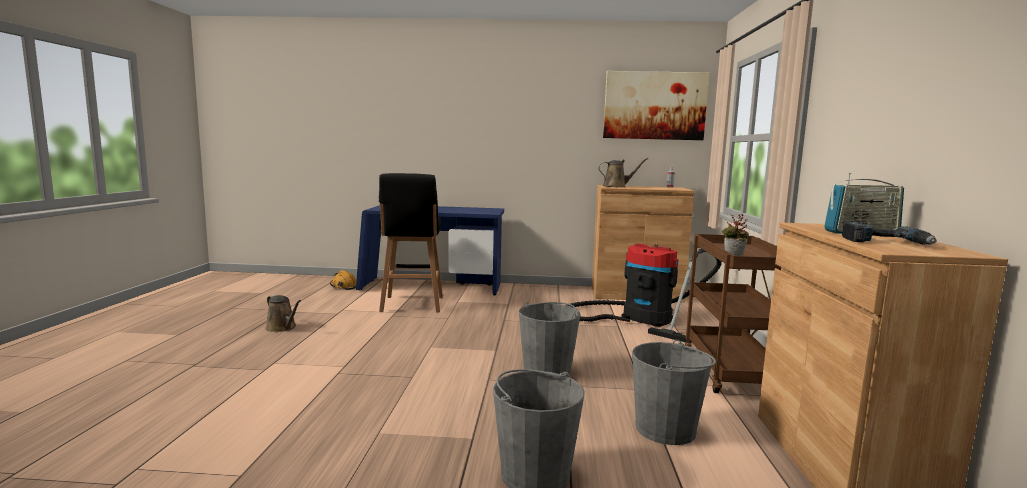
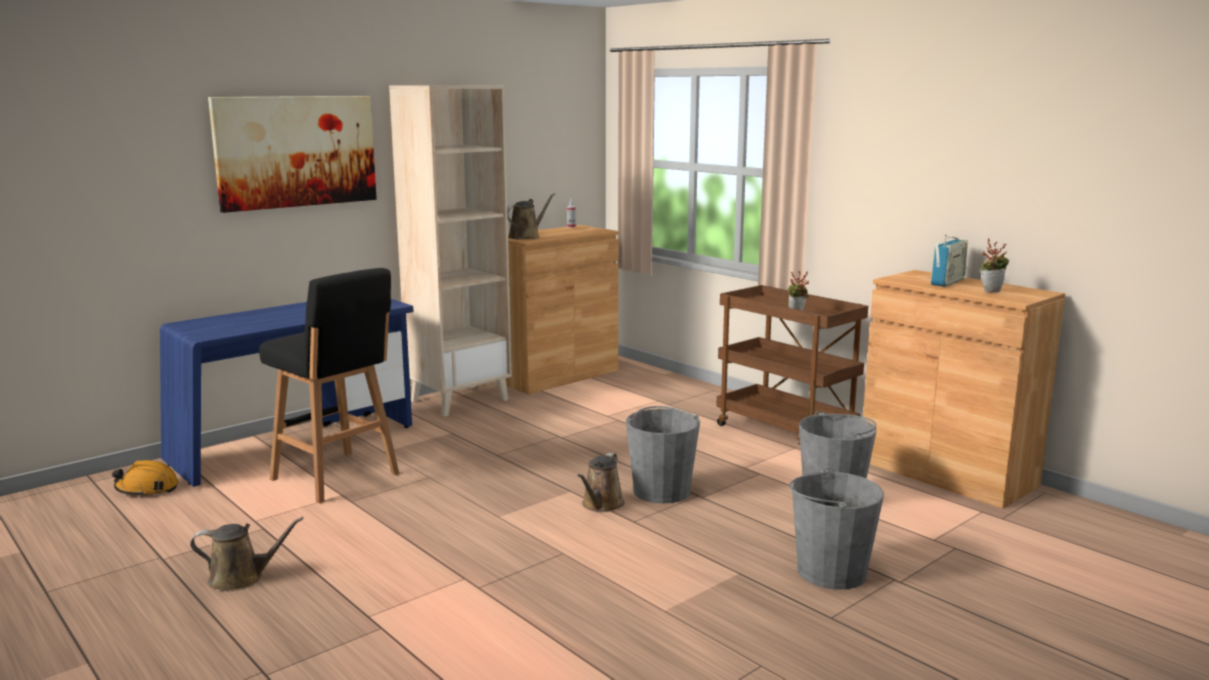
camera: 45 degrees left, 5 degrees up
vacuum cleaner [567,243,722,343] -> none
picture [603,71,709,140] -> picture moved to [208,96,377,213]
power drill [842,222,937,245] -> potted plant [981,239,1009,293]
none -> beige bookcase [389,86,512,417]
none -> brown watering can [577,453,625,512]

